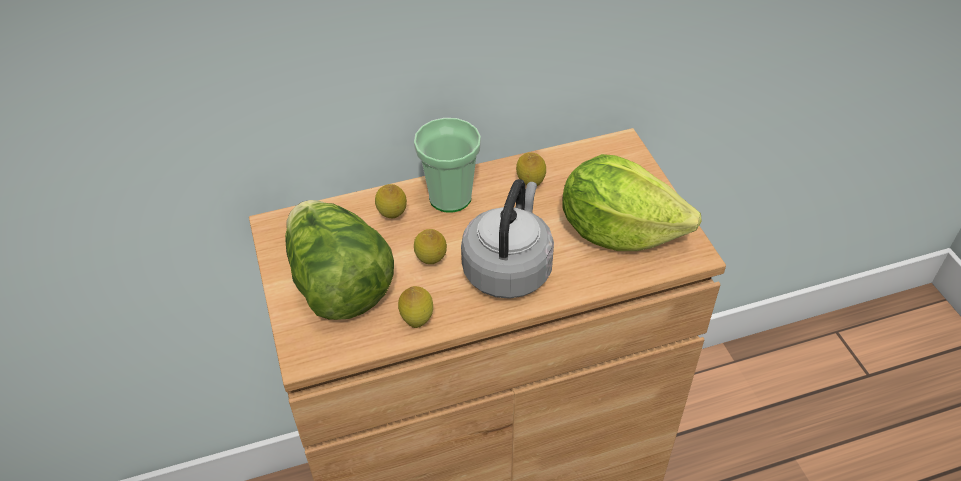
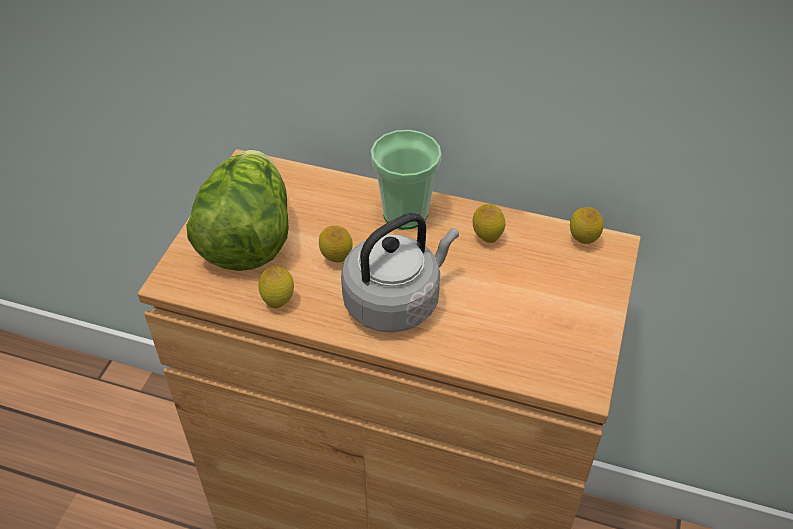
camera: 35 degrees right, 0 degrees up
lemon [375,184,407,218] -> lemon moved to [570,207,604,244]
lettuce [562,154,702,251] -> none

